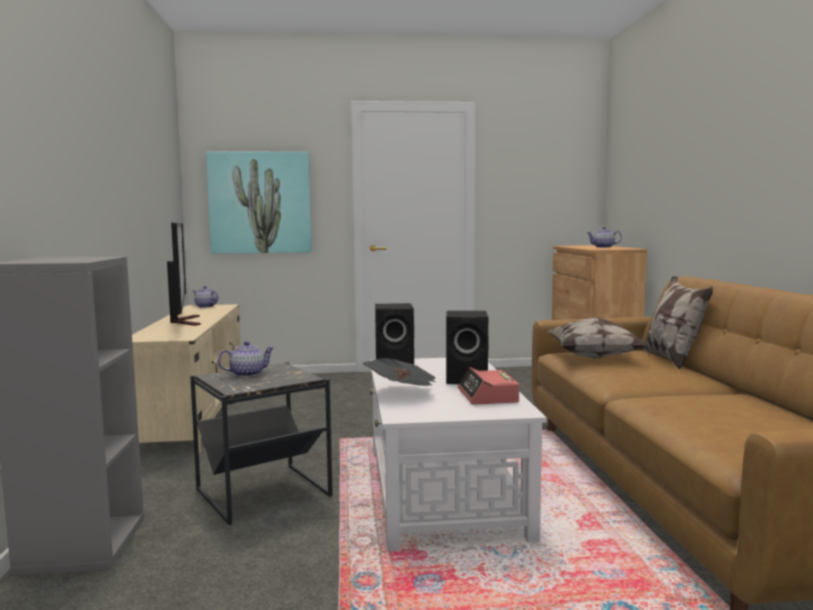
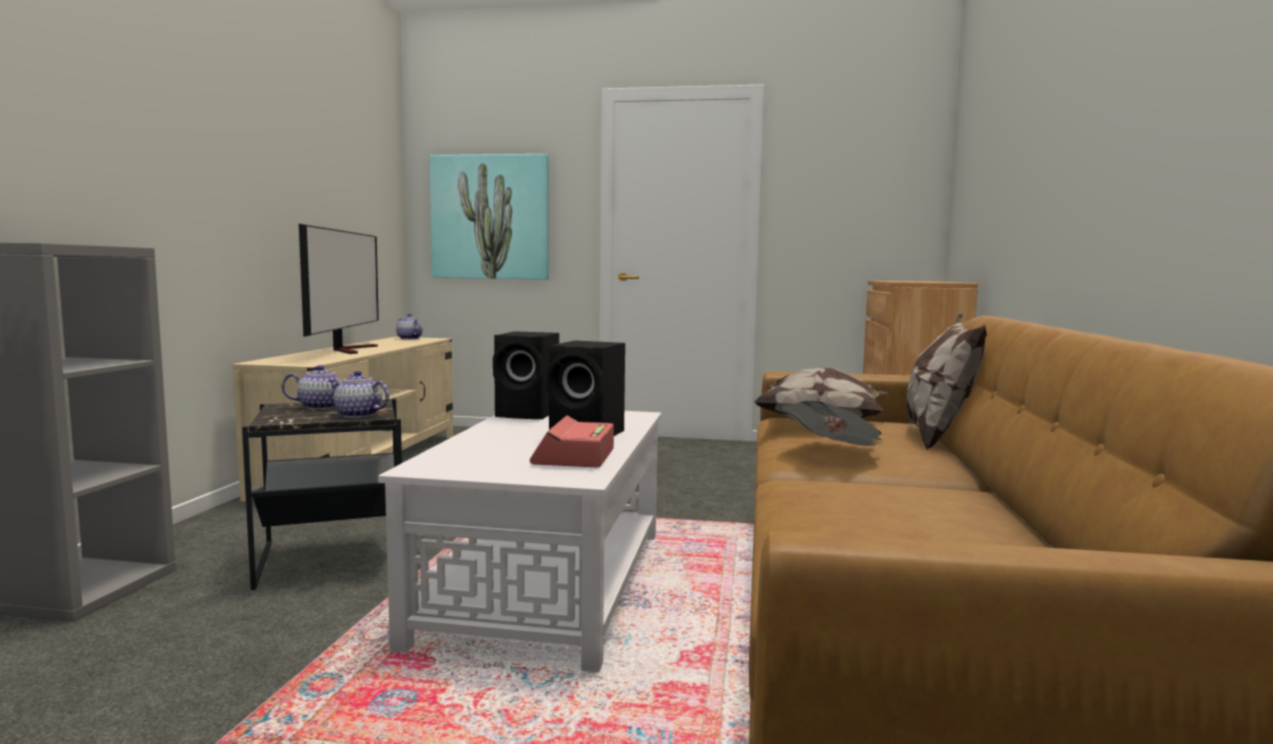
camera: 15 degrees right, 0 degrees up
newspaper [363,358,436,386] -> newspaper moved to [781,401,882,446]
teapot [587,227,622,248] -> teapot moved to [328,371,390,418]

